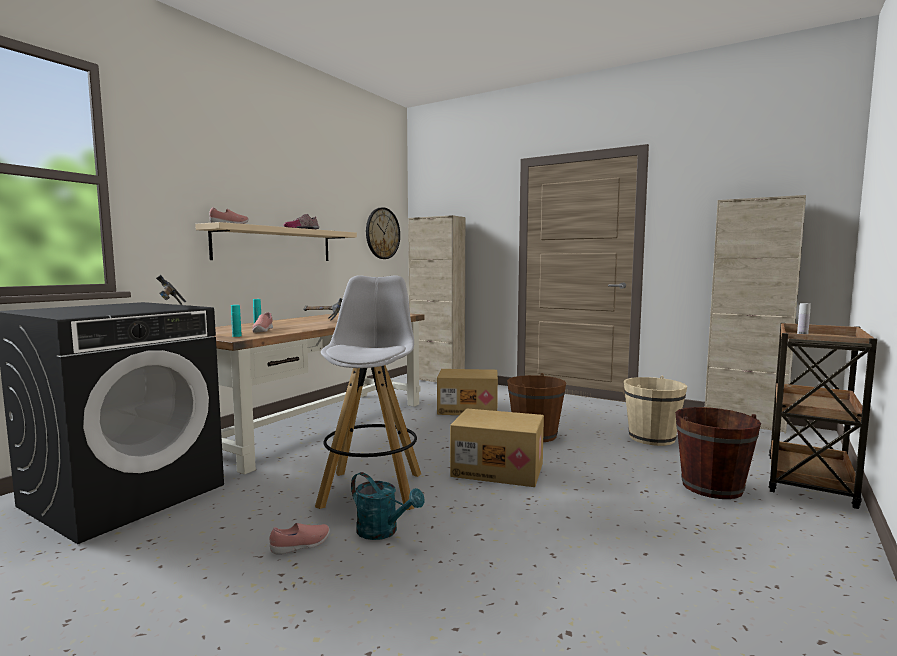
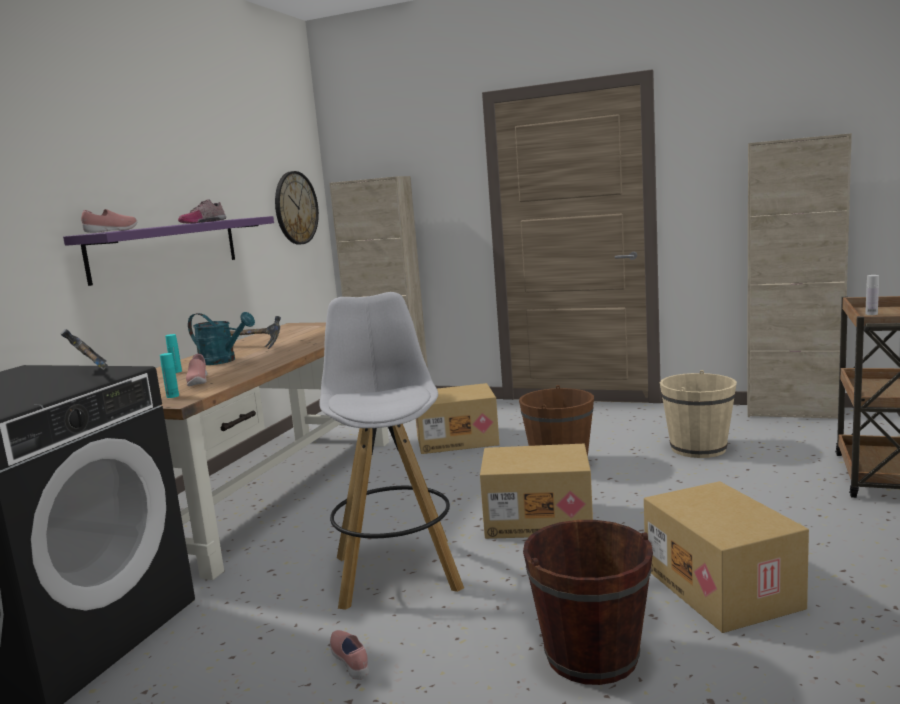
camera: 10 degrees left, 5 degrees up
beige shelf [195,222,357,261] -> purple shelf [63,216,274,286]
pink shoe [269,523,330,555] -> pink shoe turned 75 degrees counterclockwise [330,630,369,680]
turquoise watering can [351,472,425,540] -> turquoise watering can moved to [188,312,255,365]
brown bucket [675,407,761,499] -> brown bucket moved to [523,520,653,685]
none -> cardboard box [644,481,809,633]

